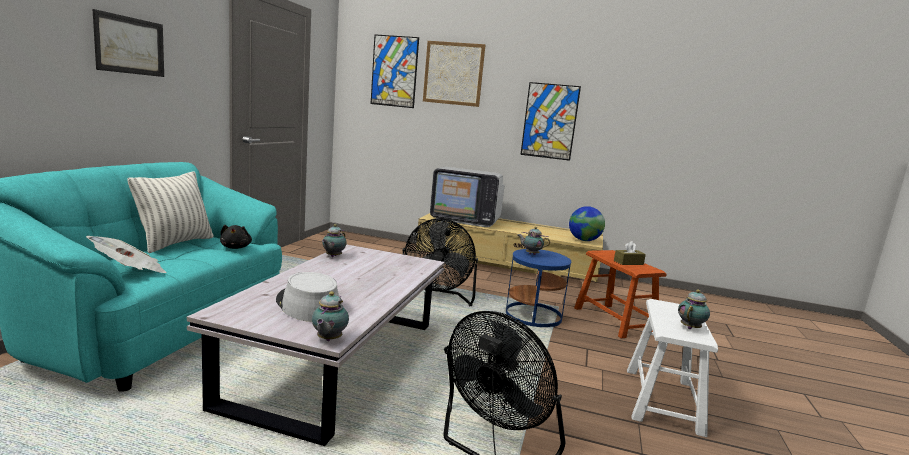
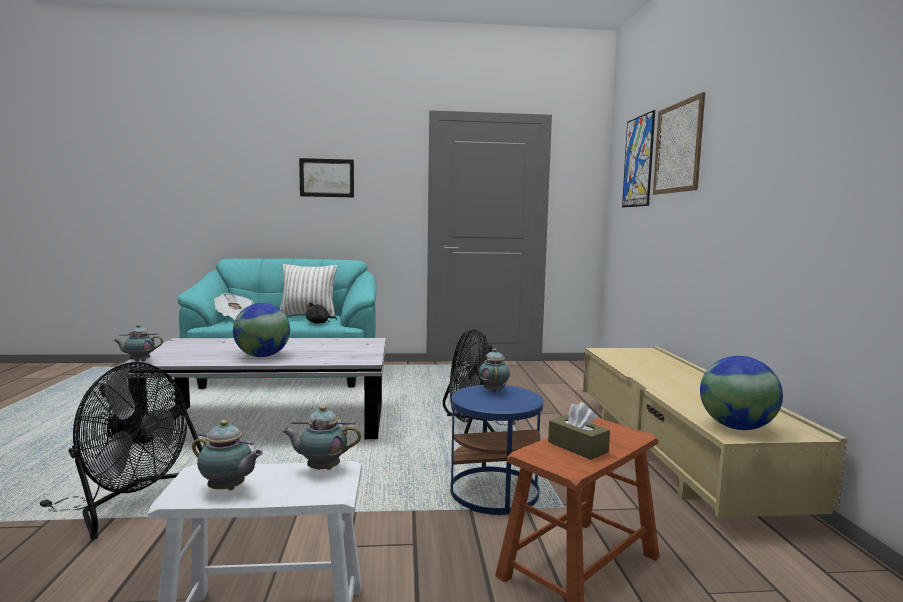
camera: 70 degrees right, 5 degrees down
grey hat [276,272,339,322] -> none
teapot [322,224,347,257] -> teapot moved to [282,406,361,470]
television [430,167,504,227] -> none
picture [520,82,581,161] -> none
none -> globe [233,303,290,357]

